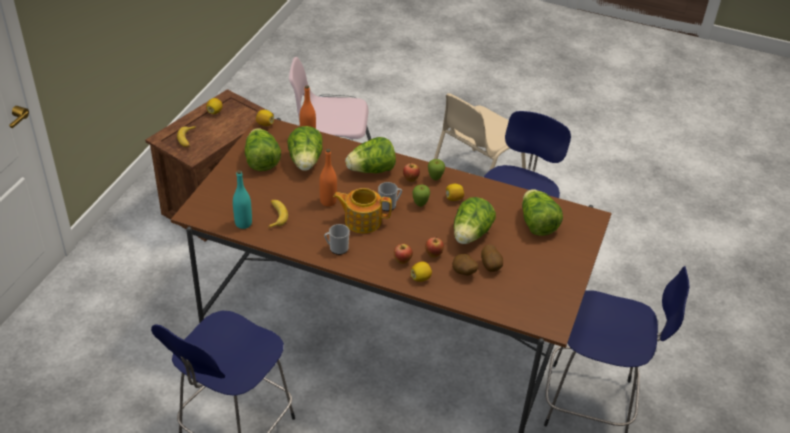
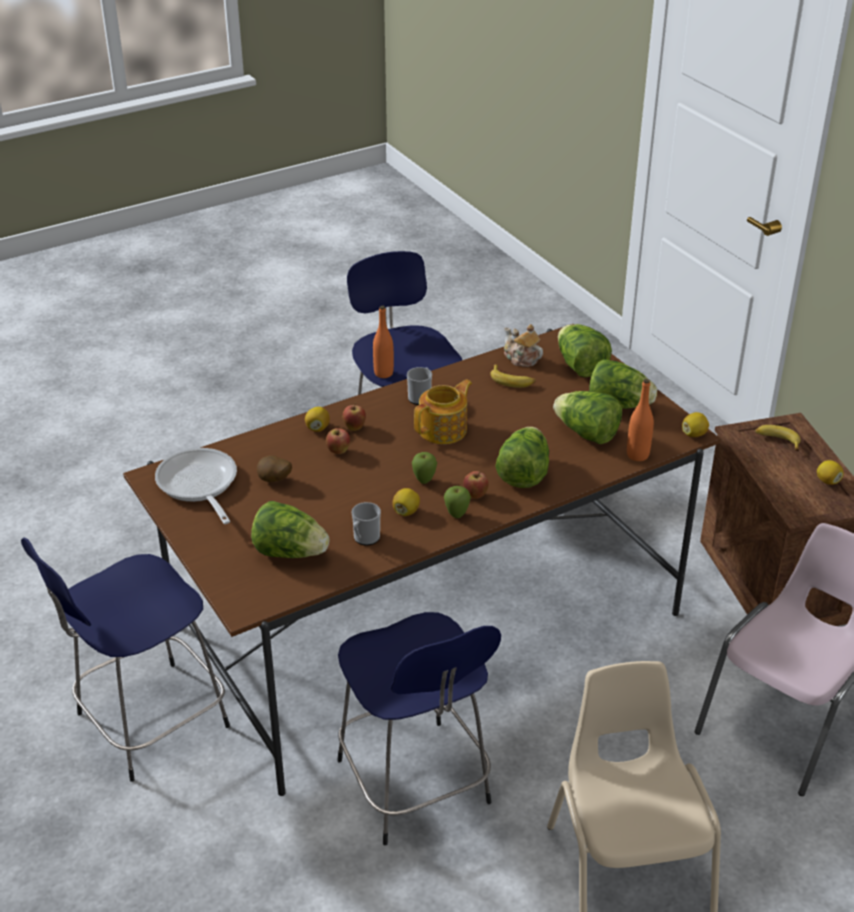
camera: 130 degrees right, 5 degrees down
turquoise bottle [233,170,252,229] -> teapot [504,324,543,367]
orange bottle [319,149,337,207] -> orange bottle moved to [373,306,394,378]
mug [378,182,402,211] -> mug moved to [352,502,381,546]
potato [452,254,478,275] -> none
lettuce [454,197,496,244] -> lettuce moved to [558,324,612,378]
none -> frying pan [155,448,237,524]

